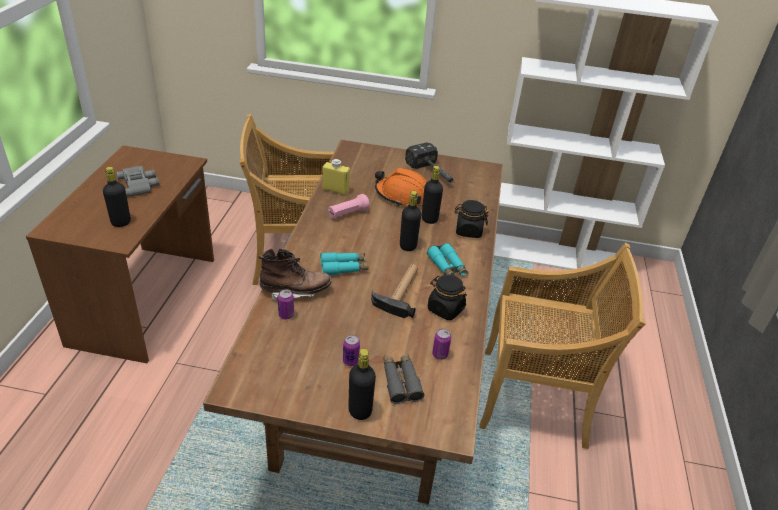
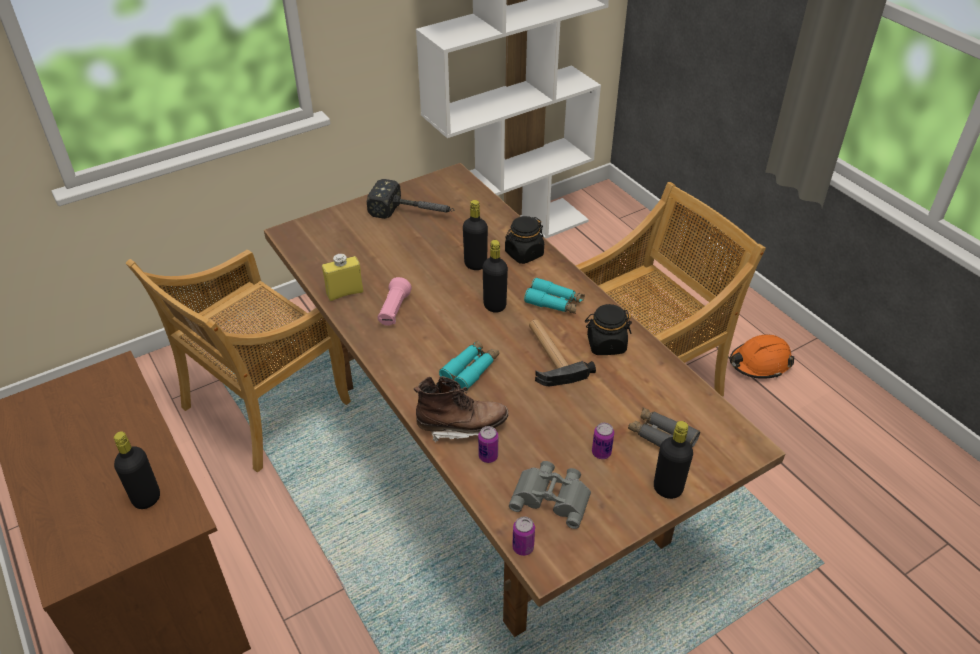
camera: 40 degrees left, 5 degrees up
grey binoculars [116,166,160,197] -> grey binoculars moved to [509,461,591,529]
brown boot [258,248,332,301] -> brown boot turned 45 degrees clockwise [414,376,508,443]
orange hard hat [375,168,427,206] -> orange hard hat moved to [730,335,794,379]
can [432,329,451,360] -> can moved to [512,517,535,556]

